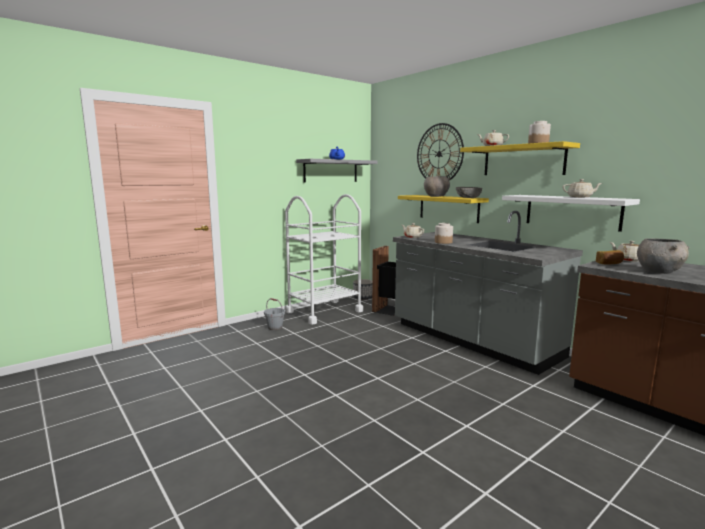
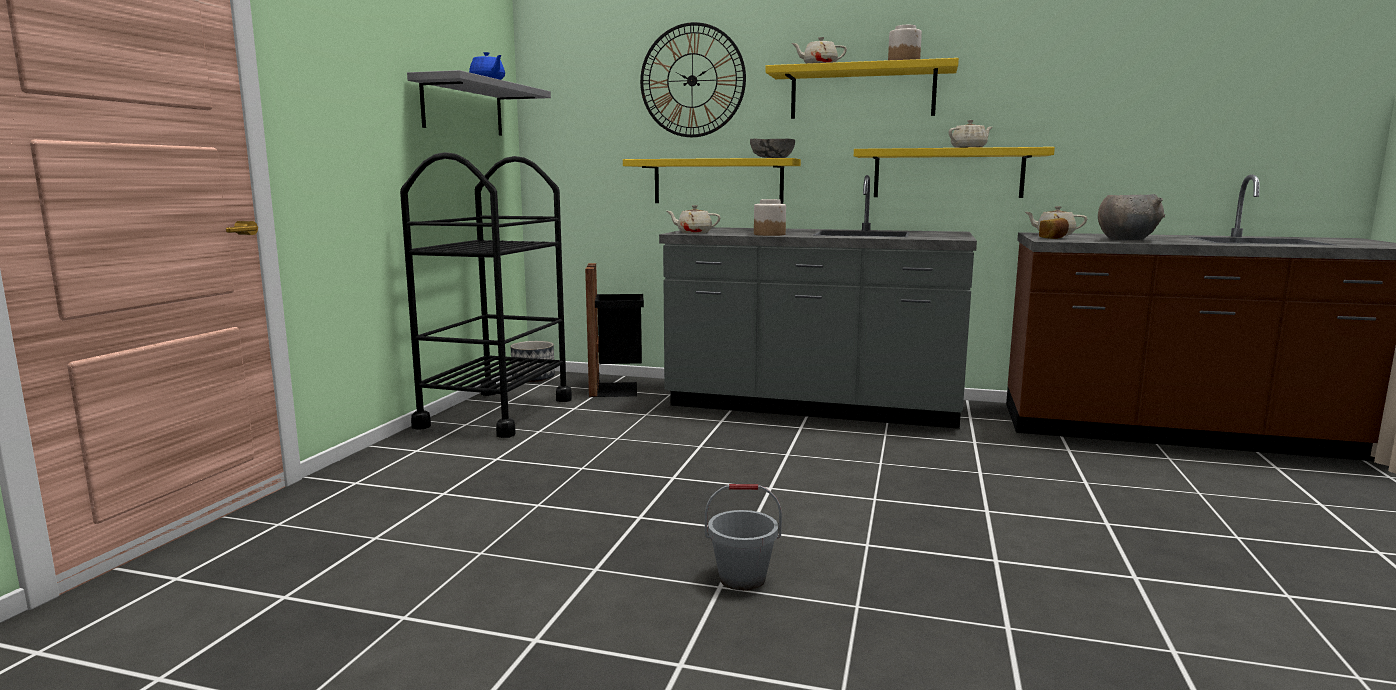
camera: 35 degrees left, 0 degrees up
grey bucket [264,298,285,330] -> grey bucket moved to [705,484,782,591]
white cart [285,194,363,325] -> black cart [400,152,572,438]
grey bowl [424,176,450,197] -> none
white shelf [502,195,640,232] -> yellow shelf [854,147,1055,198]

